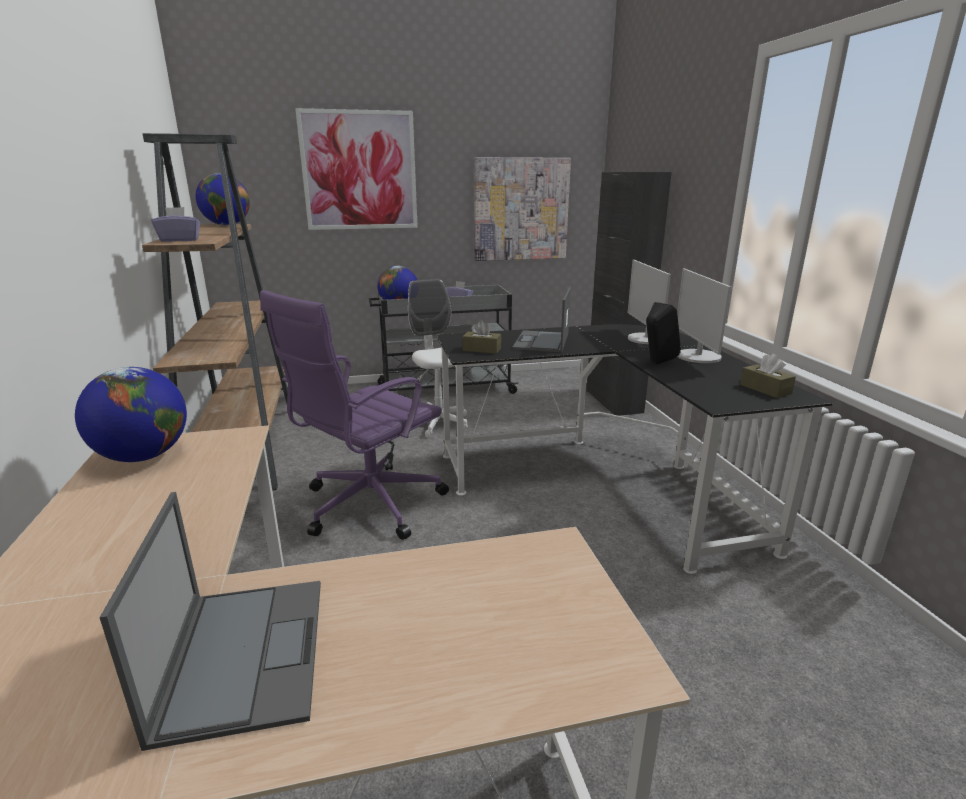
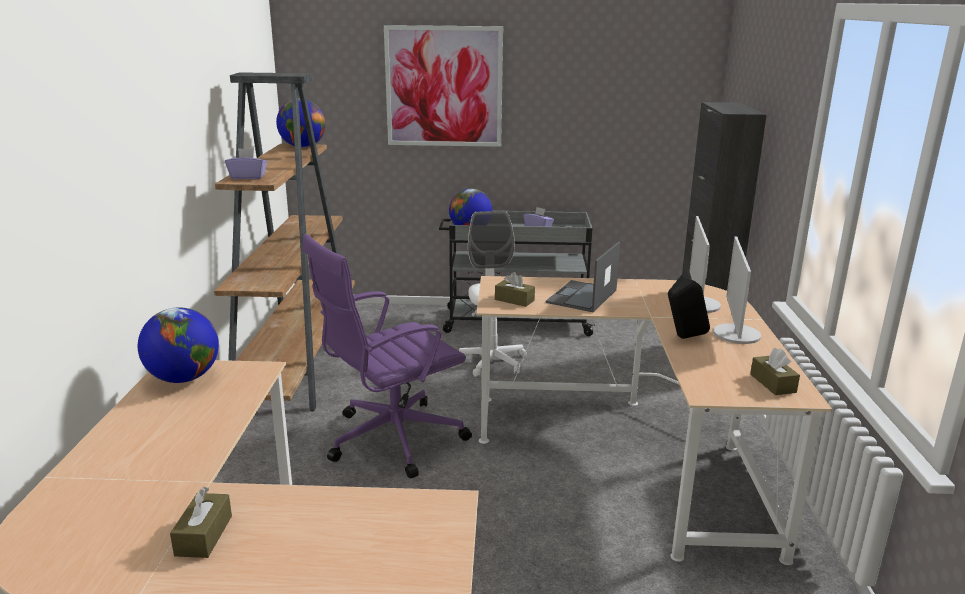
camera: 15 degrees right, 0 degrees up
laptop [99,492,321,751] -> brown tissue box [170,487,232,558]
black desk [436,324,832,574] -> beige desk [477,276,832,565]
picture [474,157,571,261] -> none

